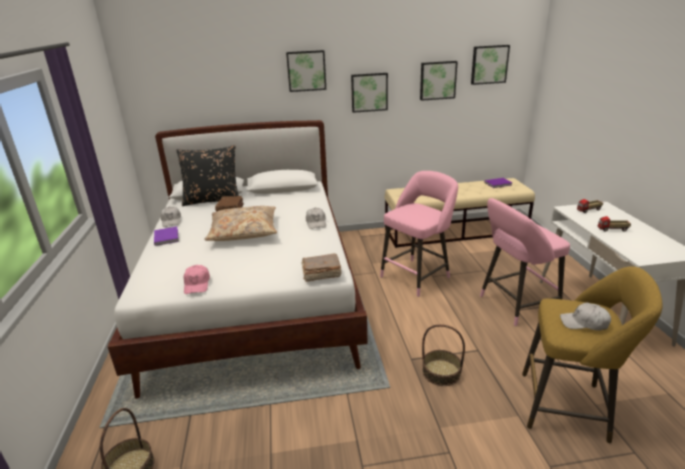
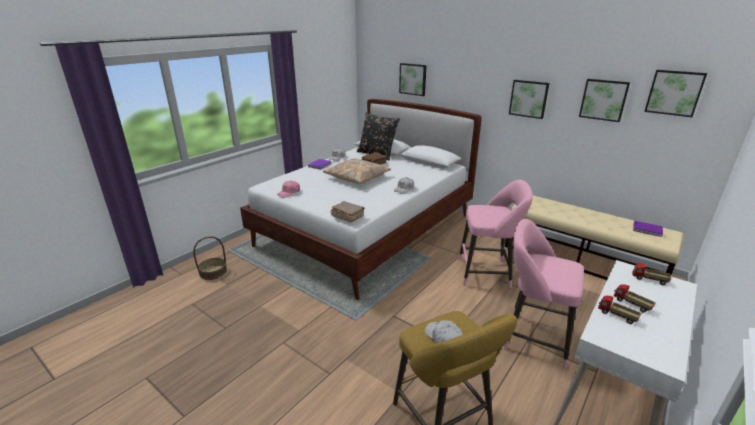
camera: 45 degrees right, 0 degrees up
picture [286,50,326,92] -> picture moved to [399,63,427,96]
basket [422,324,465,386] -> none
none -> toy truck [598,296,641,324]

